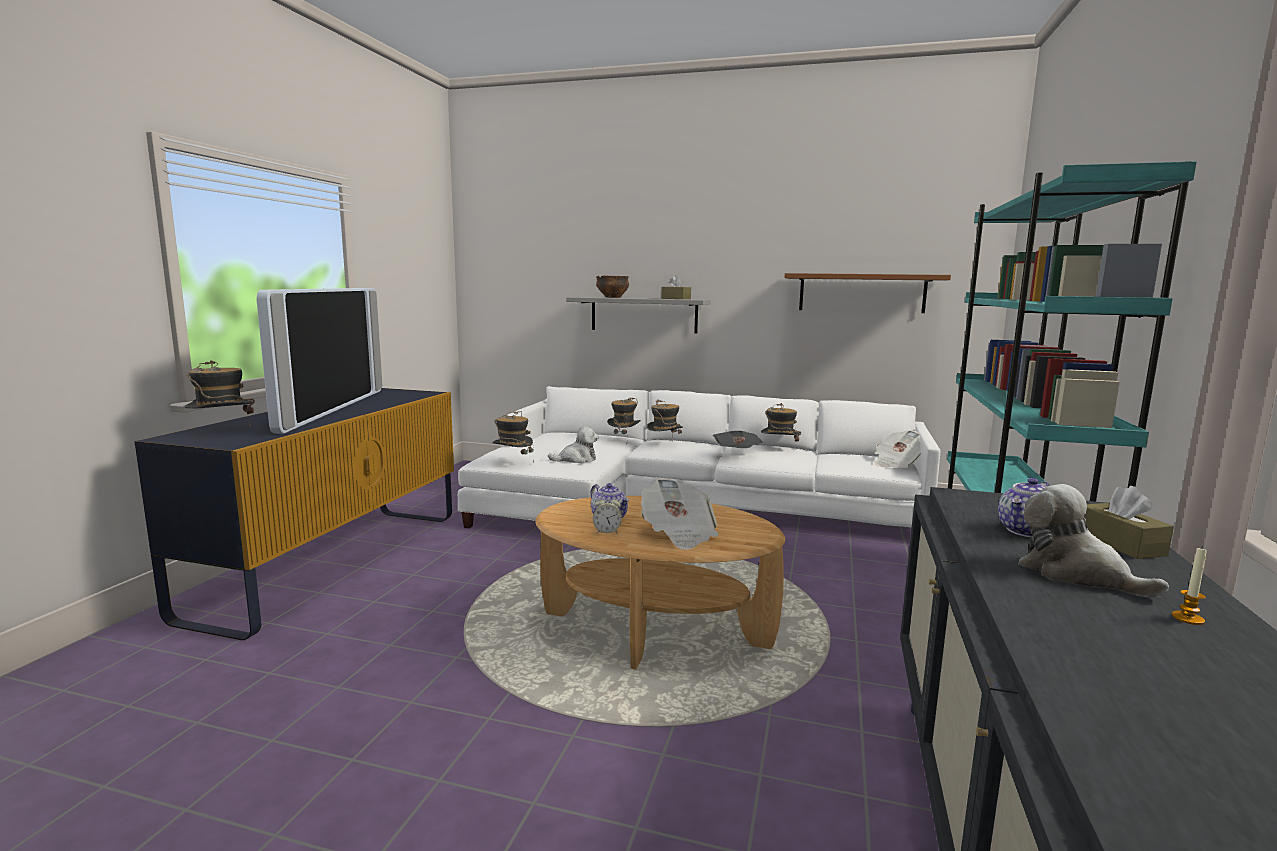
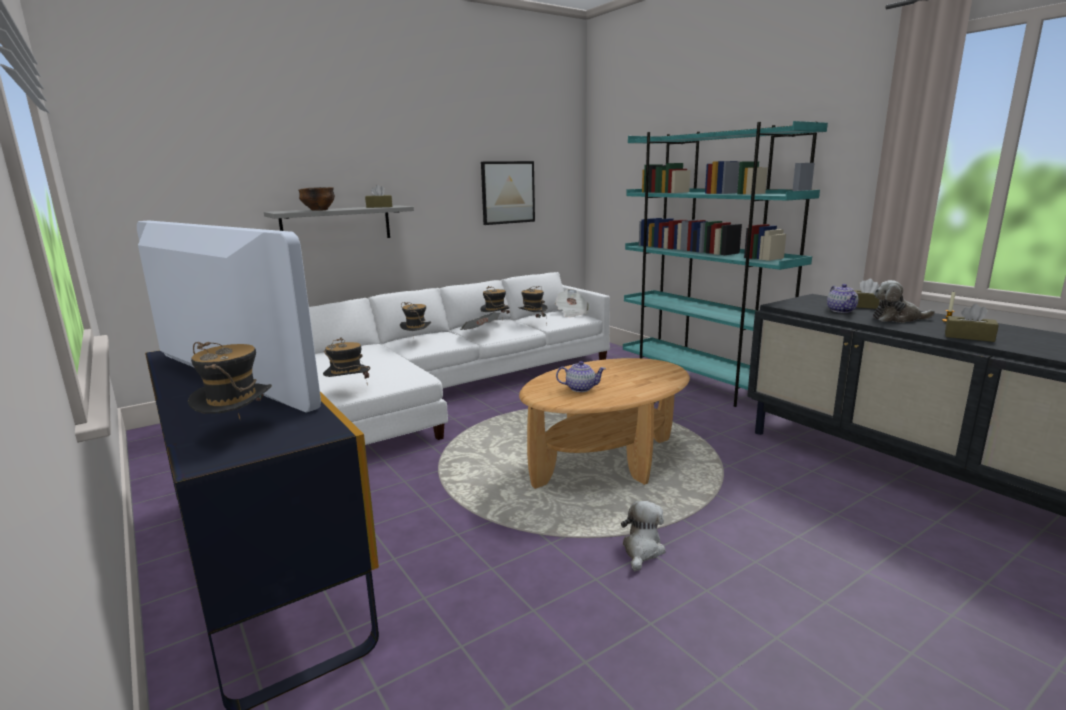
camera: 50 degrees left, 5 degrees up
plush toy [548,426,599,464] -> plush toy moved to [621,501,666,571]
alarm clock [592,494,622,534] -> none
hat [607,398,641,434] -> hat moved to [519,286,547,325]
newspaper [641,478,719,550] -> none
brown shelf [785,273,951,313] -> picture [481,161,535,225]
none -> brown tissue box [945,304,999,342]

